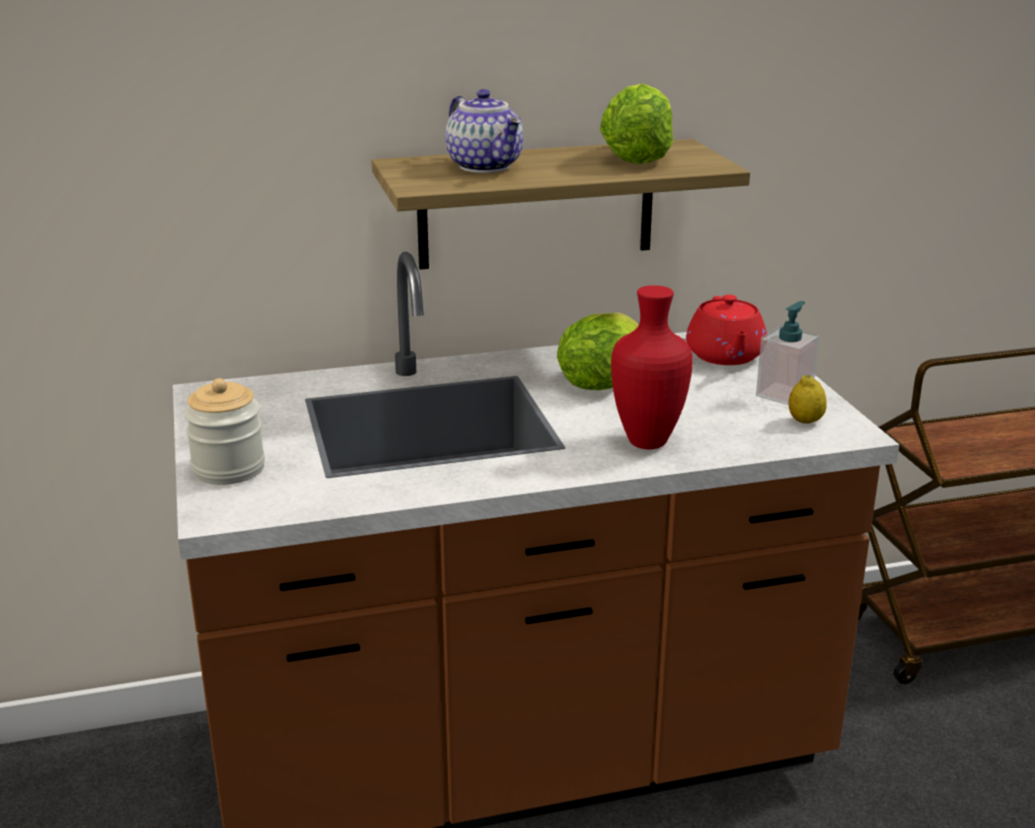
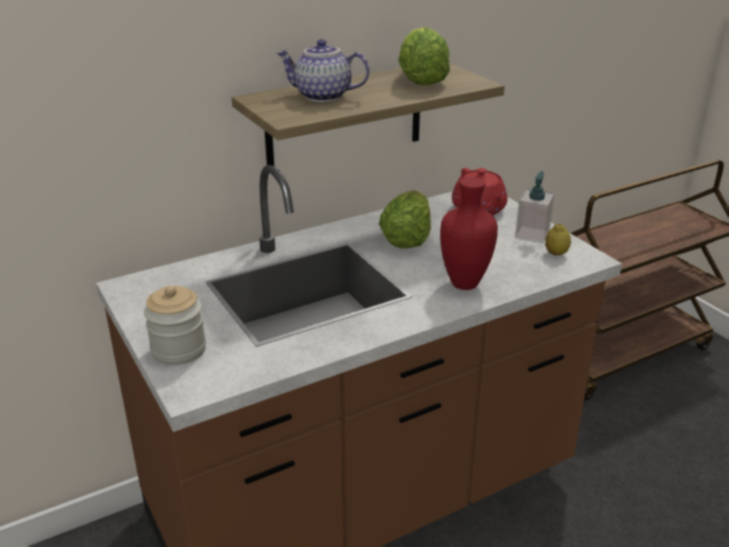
camera: 15 degrees left, 5 degrees up
teapot [445,89,523,173] -> teapot turned 150 degrees clockwise [276,39,370,102]

